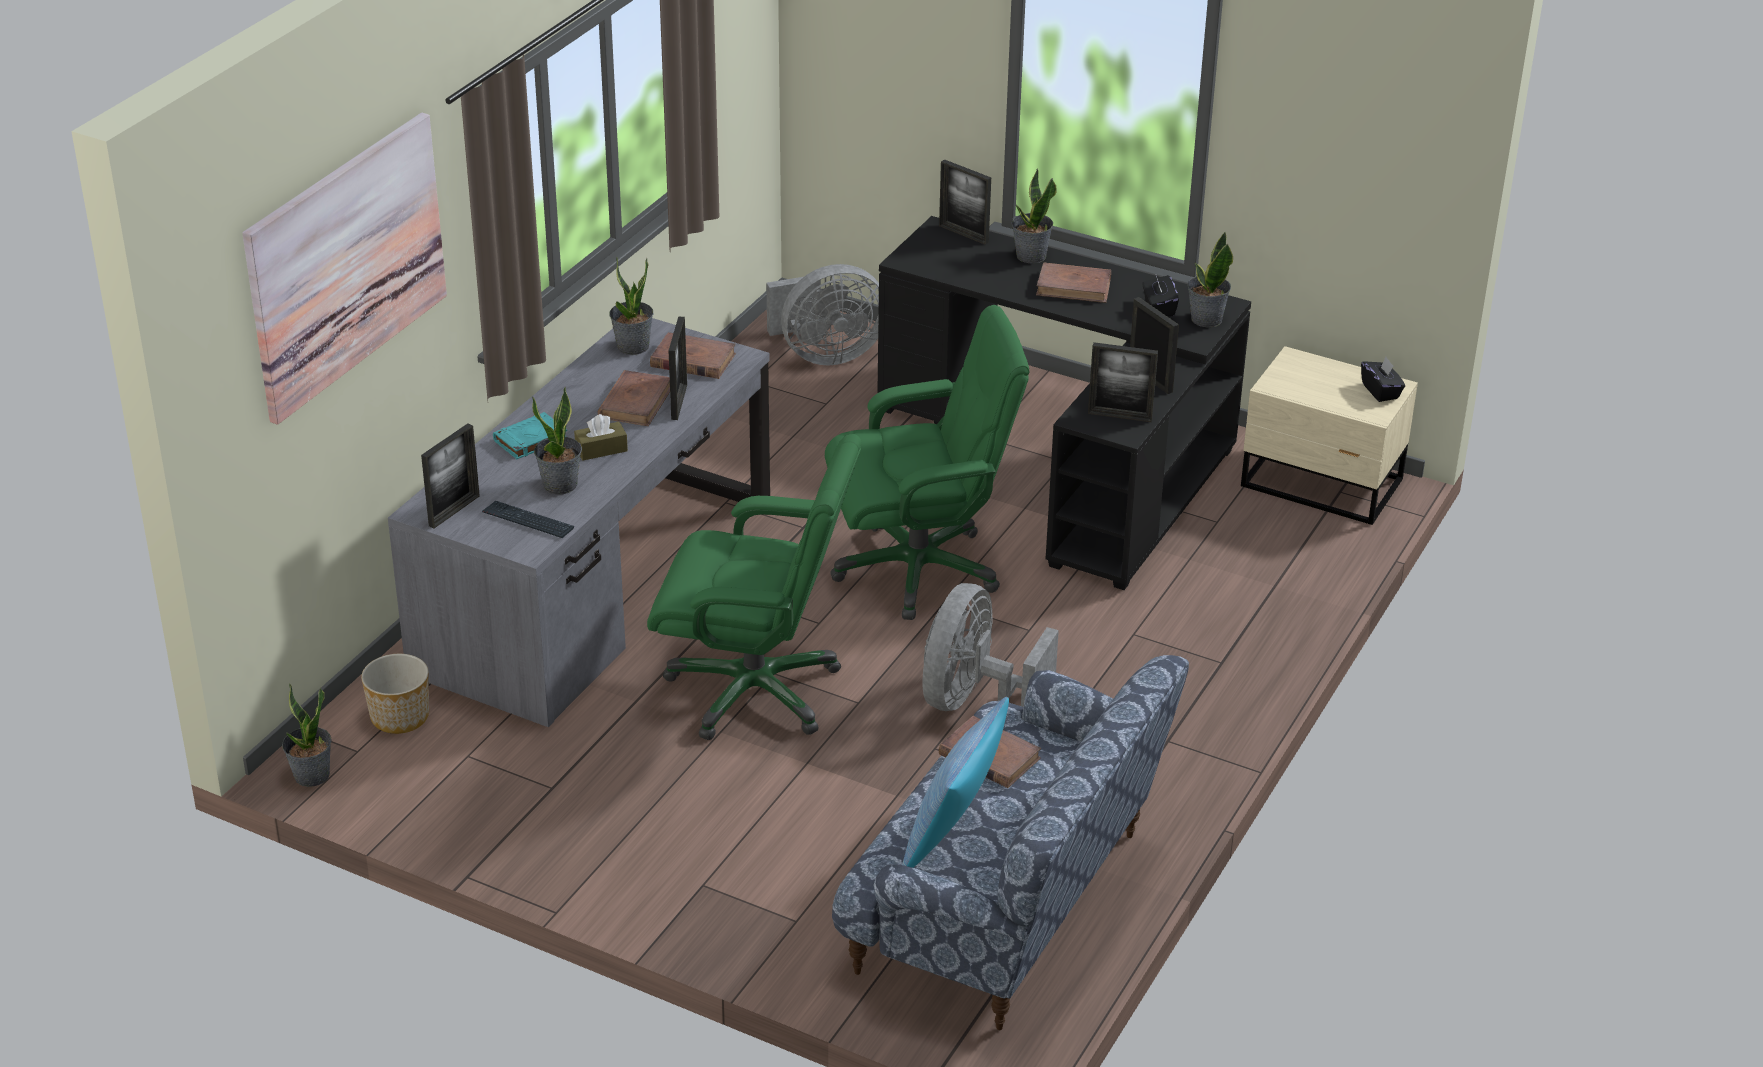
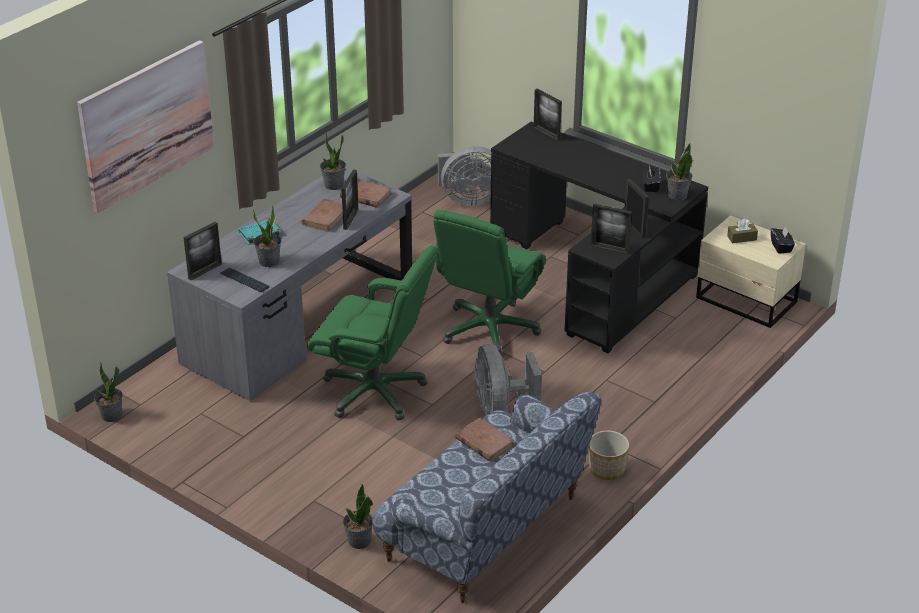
camera: 10 degrees right, 0 degrees up
planter [361,654,429,734] -> planter moved to [589,431,629,480]
brown tissue box [574,414,628,461] -> brown tissue box moved to [727,219,758,243]
green office chair [825,305,1029,620] -> green office chair turned 120 degrees clockwise [433,210,546,355]
pillow [902,697,1009,868] -> none
grey fan [922,583,1059,711] -> grey fan turned 45 degrees counterclockwise [474,344,542,415]
potted plant [1012,169,1057,264] -> potted plant moved to [343,484,373,549]
brown book [1036,262,1111,303] -> none

